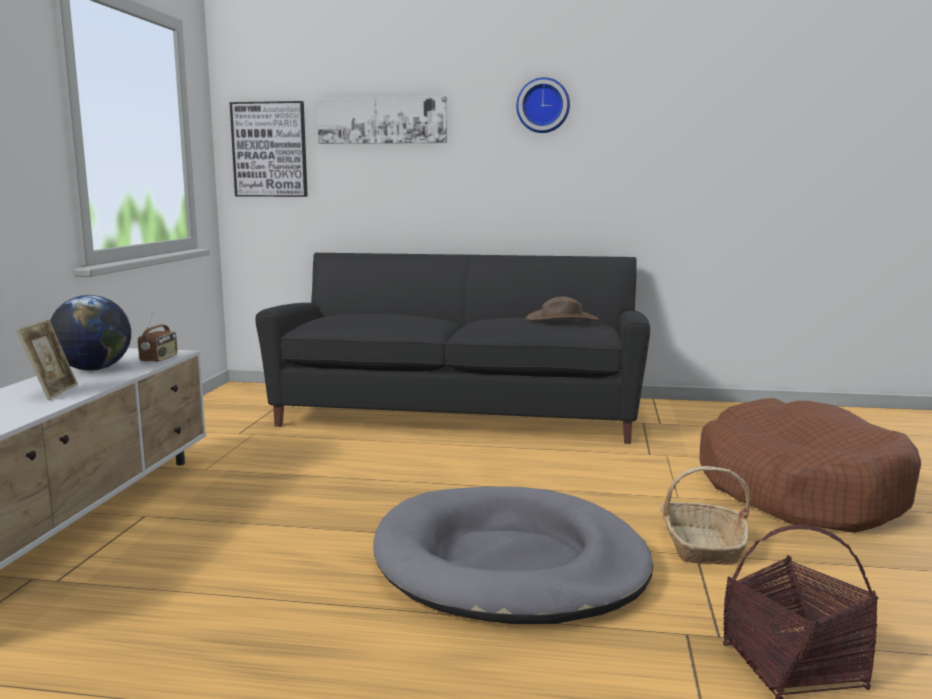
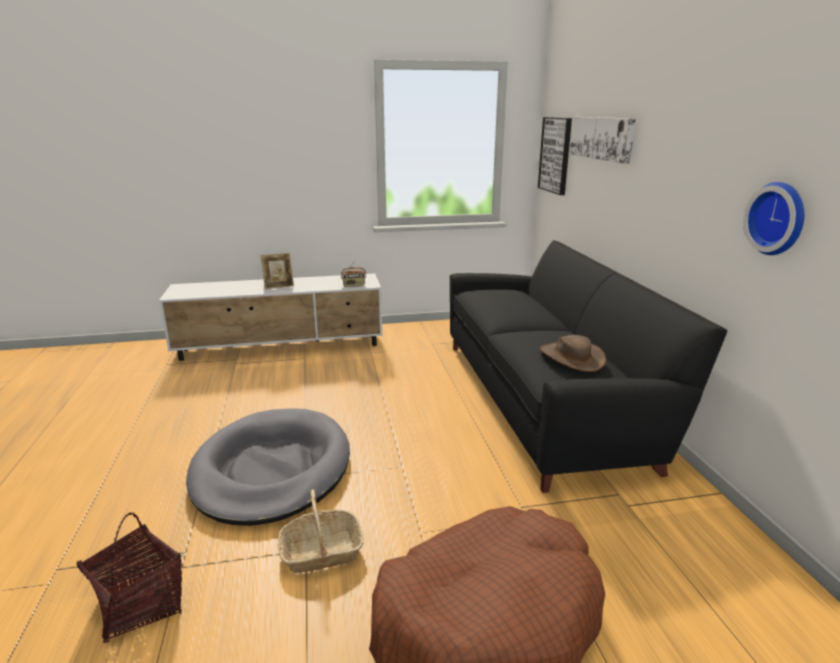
camera: 70 degrees right, 10 degrees up
globe [50,295,131,371] -> none
wall clock [516,77,570,133] -> wall clock moved to [743,182,804,255]

